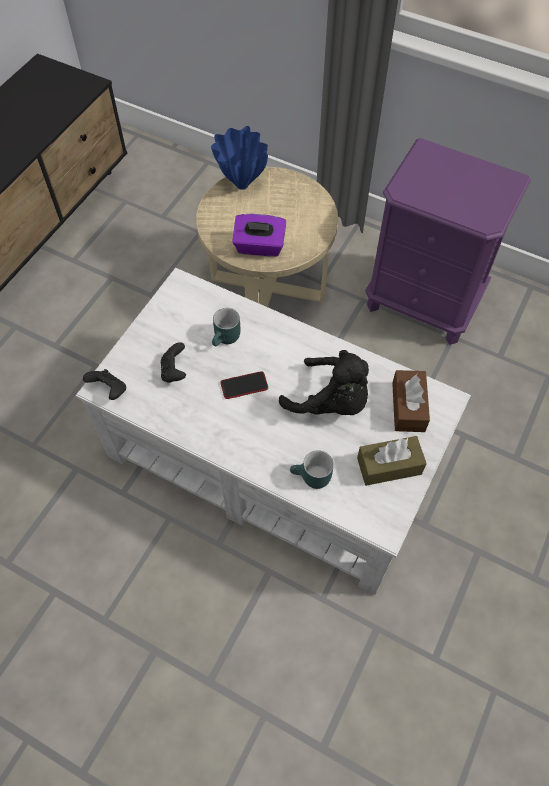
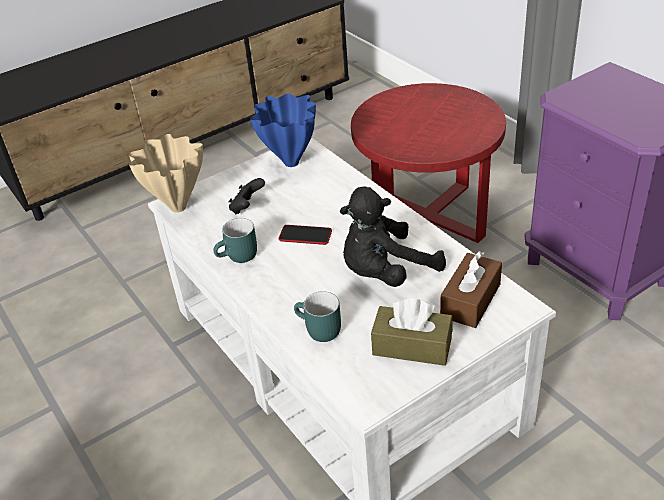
camera: 30 degrees right, 20 degrees down
black game controller [83,369,126,400] -> beige vase [129,134,203,213]
beige side table [196,167,338,307] -> red side table [351,83,506,243]
blue vase [211,126,268,190] -> blue vase moved to [250,94,316,167]
turquoise mug [212,308,241,346] -> turquoise mug moved to [213,218,257,263]
purple tissue box [232,214,286,257] -> none
black plush toy [279,350,369,415] -> black plush toy turned 90 degrees clockwise [340,186,446,287]

